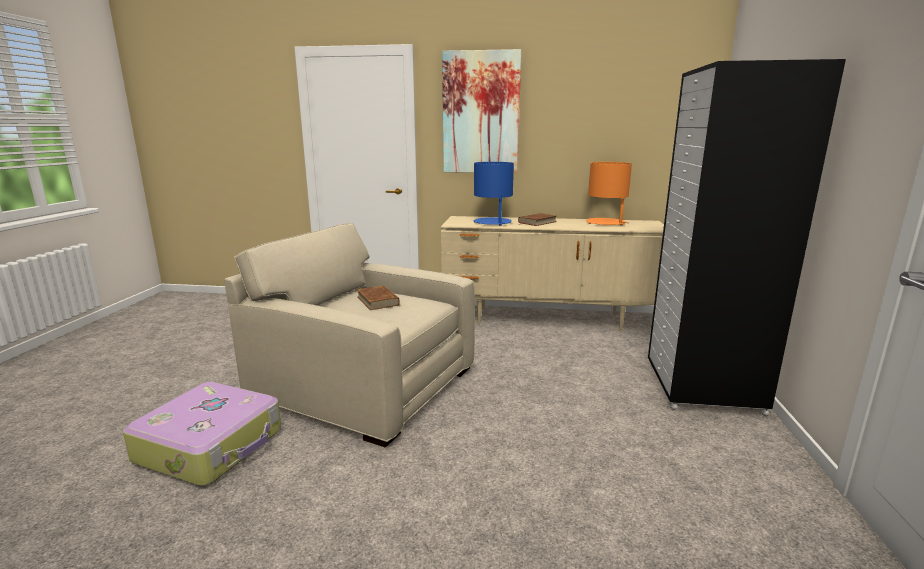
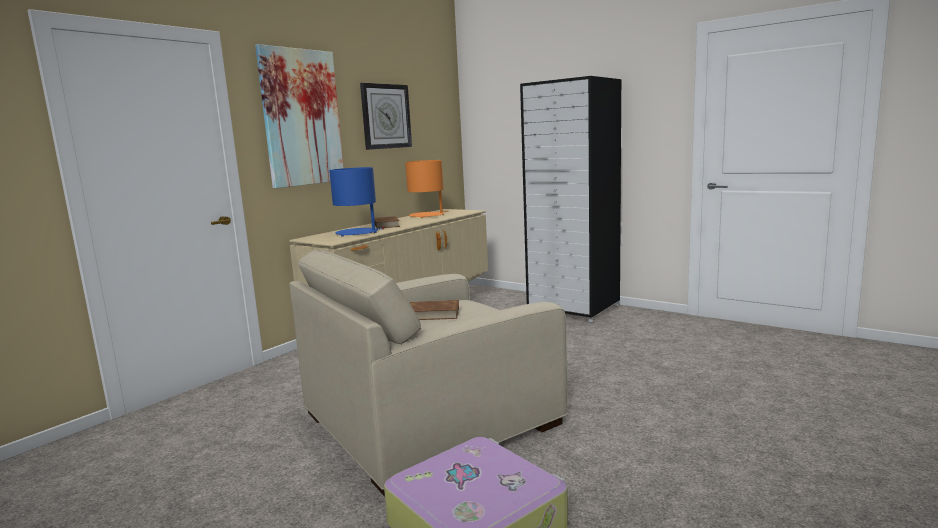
camera: 60 degrees left, 5 degrees down
none -> wall clock [360,83,412,150]

